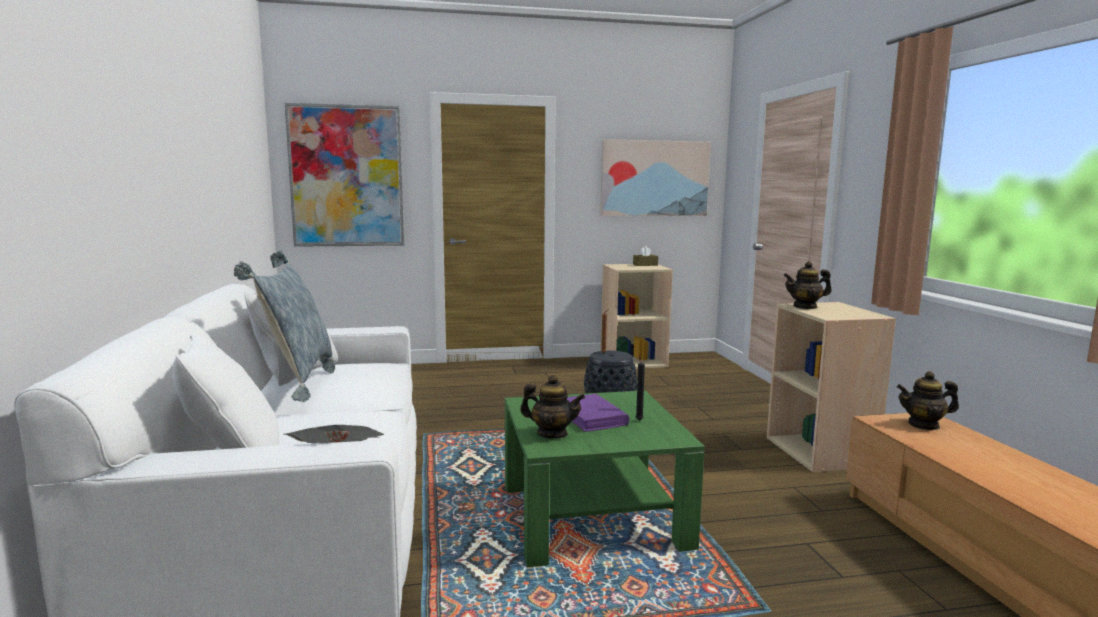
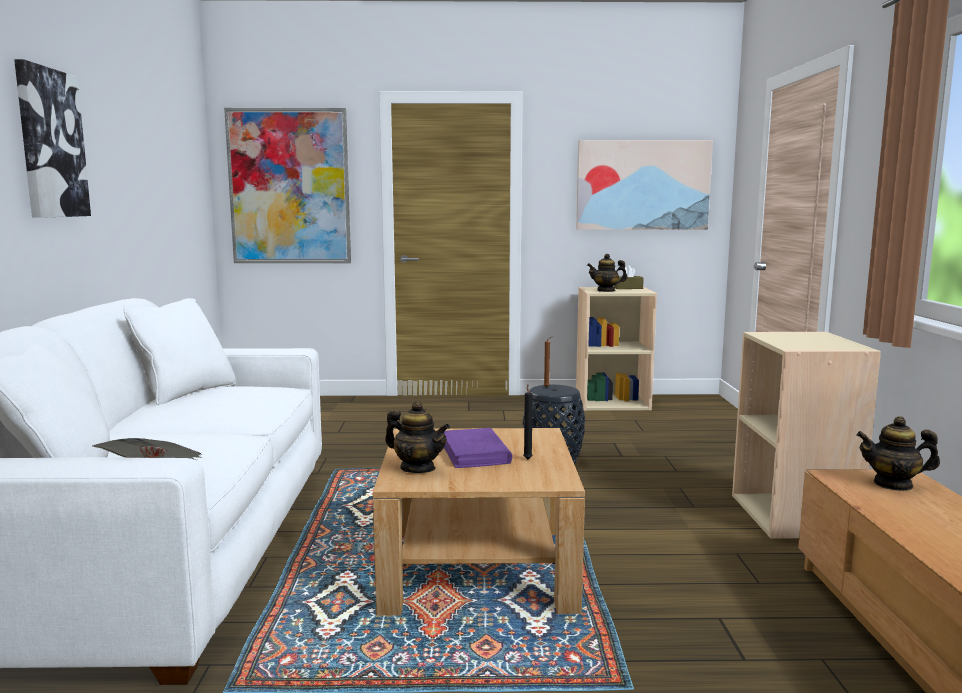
camera: 10 degrees right, 0 degrees up
pillow [234,250,335,402] -> none
green coffee table [505,390,705,567] -> brown coffee table [373,428,585,616]
teapot [783,261,832,309] -> teapot moved to [587,254,627,292]
none -> picture [14,59,91,218]

